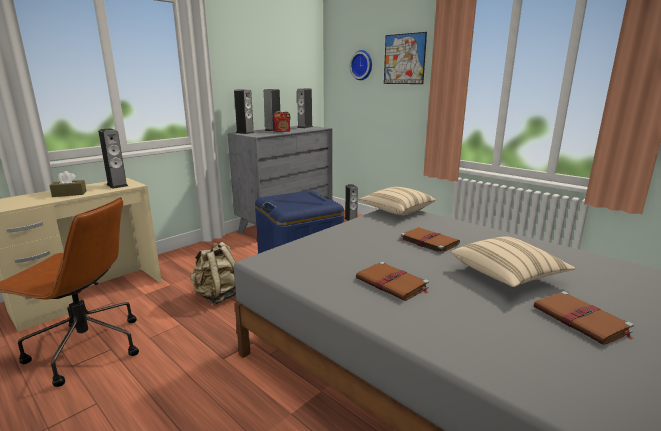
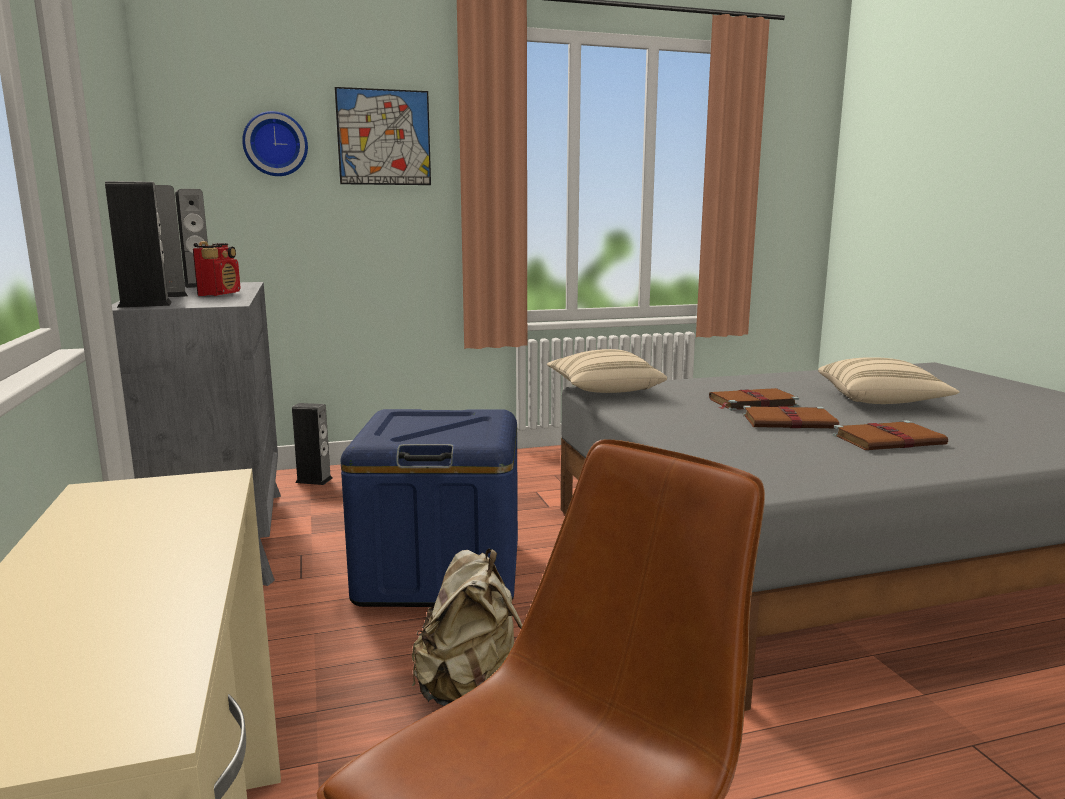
camera: 60 degrees left, 5 degrees down
brown tissue box [49,171,86,197] -> none
speaker [98,128,128,189] -> none
brown book [534,291,635,345] -> brown book moved to [743,405,839,428]

